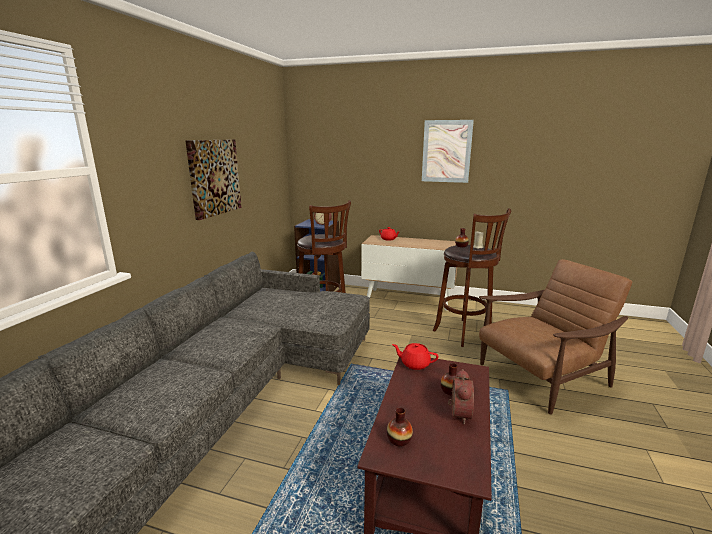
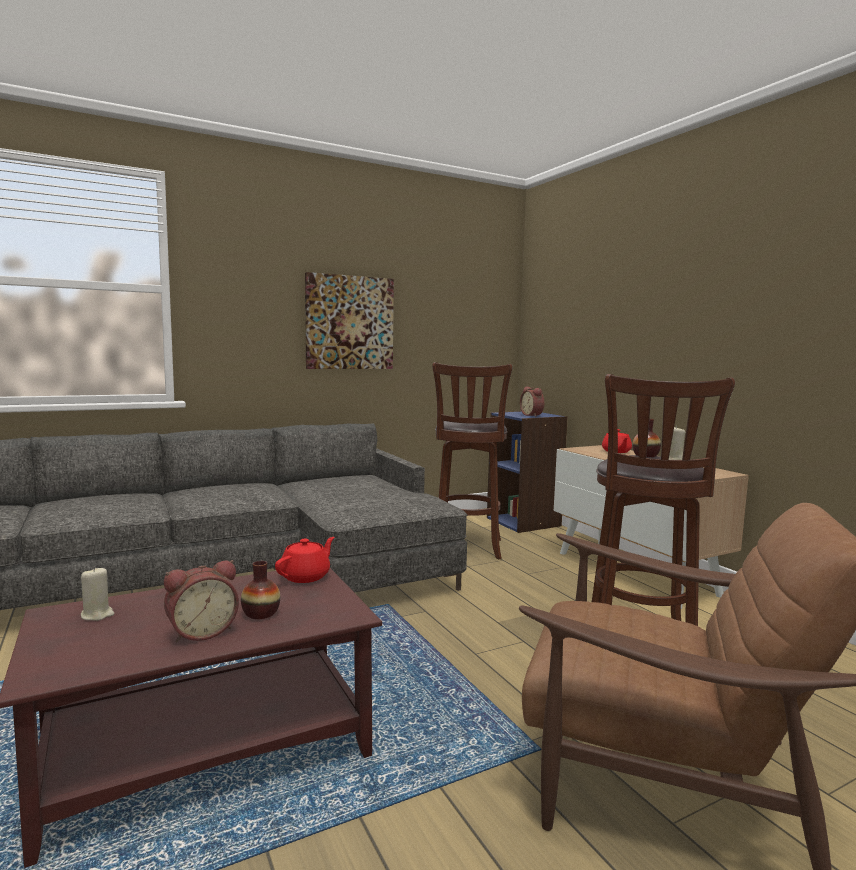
camera: 45 degrees right, 10 degrees down
vase [387,407,413,447] -> beige candle [81,567,115,621]
red teapot [392,343,439,370] -> red teapot turned 60 degrees clockwise [275,537,335,583]
picture [422,120,474,183] -> none

